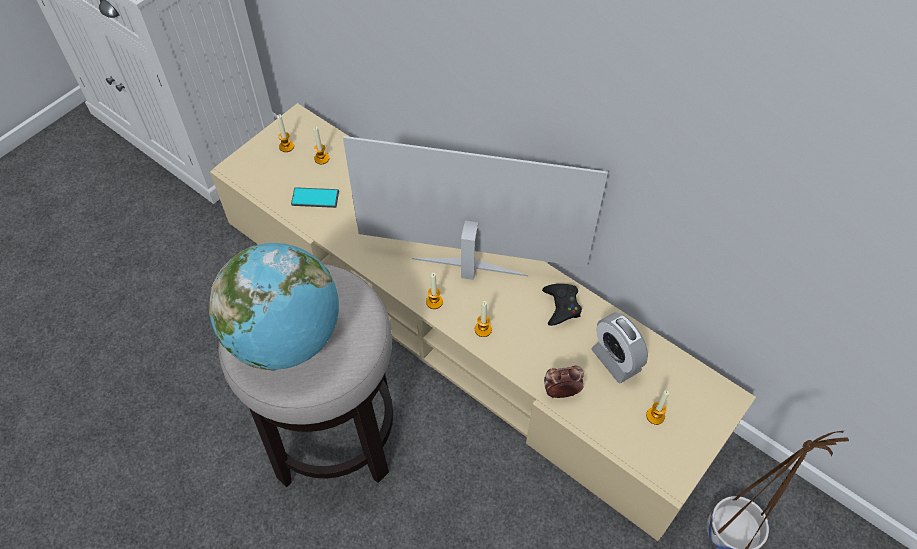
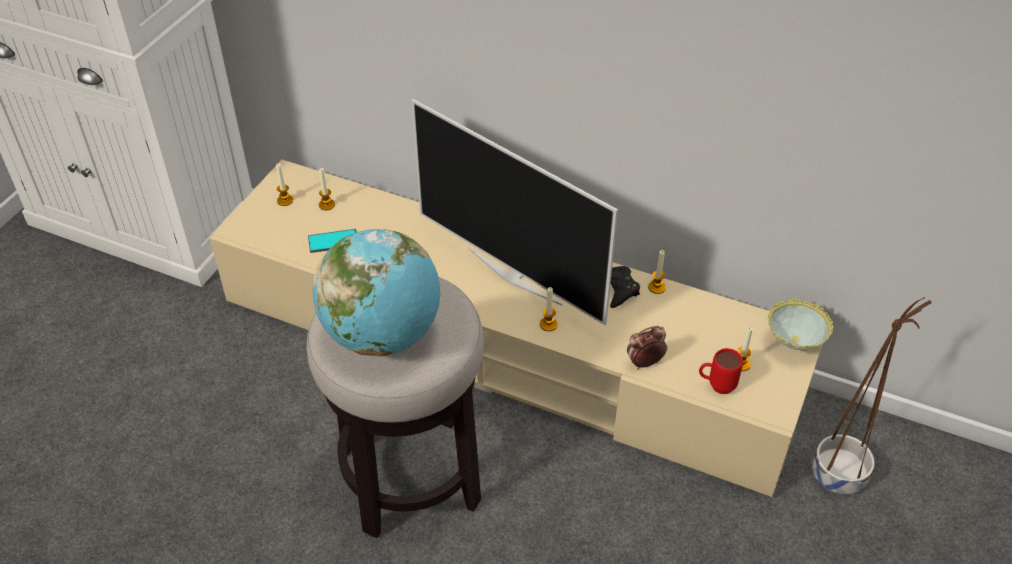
camera: 15 degrees left, 10 degrees down
television [343,136,608,280] -> television turned 135 degrees counterclockwise [412,99,618,325]
candle [426,273,443,309] -> candle moved to [648,250,666,294]
alarm clock [591,313,648,384] -> none
none -> red mug [699,348,743,394]
none -> bowl [768,298,833,350]

